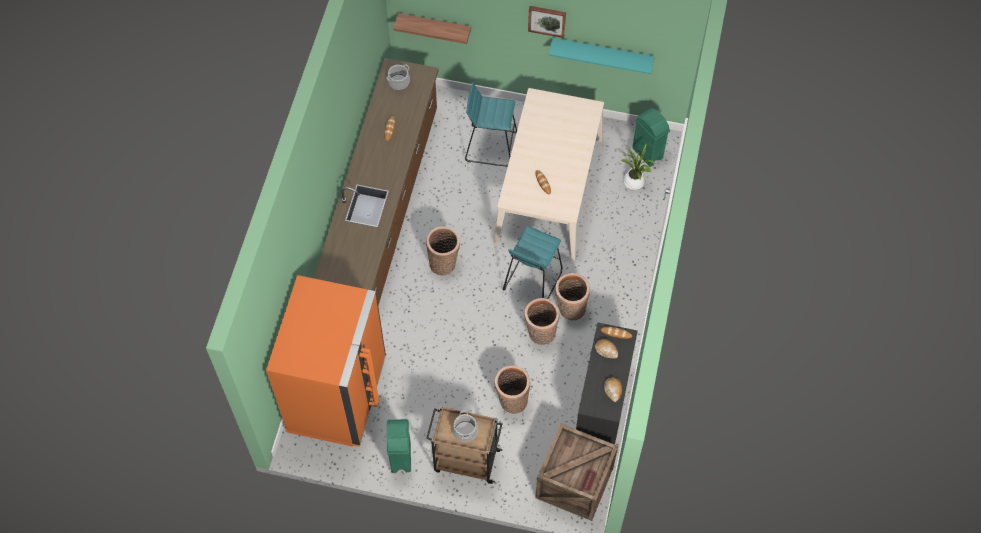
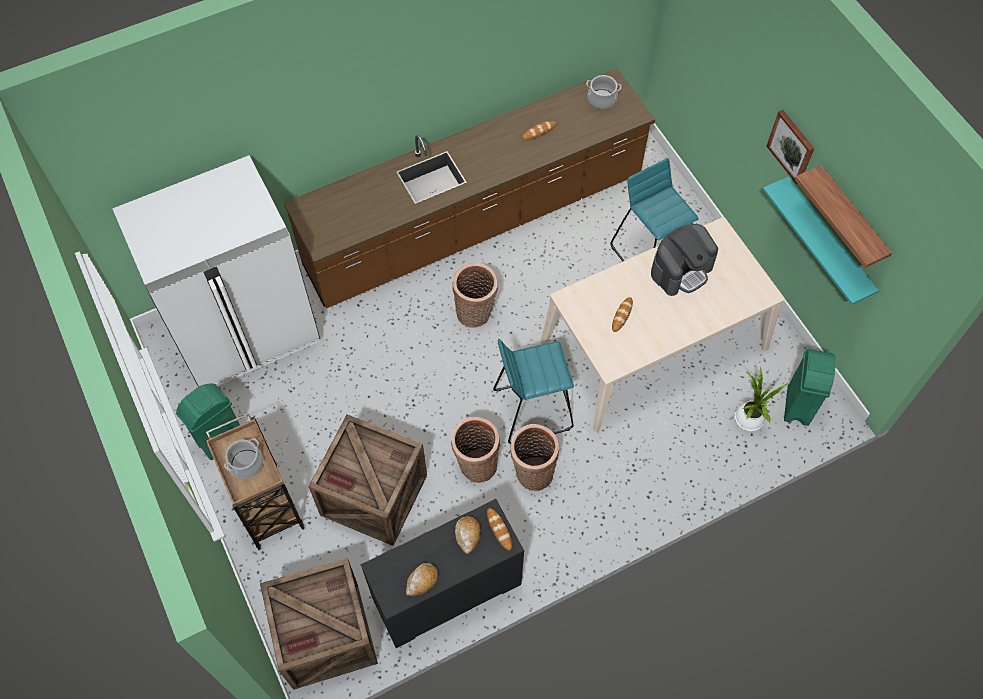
camera: 50 degrees right, 0 degrees up
orange fridge [266,275,386,447] -> white fridge [113,155,320,387]
shelf [393,13,471,44] -> shelf moved to [795,165,892,268]
basket [495,365,530,414] -> crate [308,414,427,546]
none -> coffee machine [651,224,718,296]

